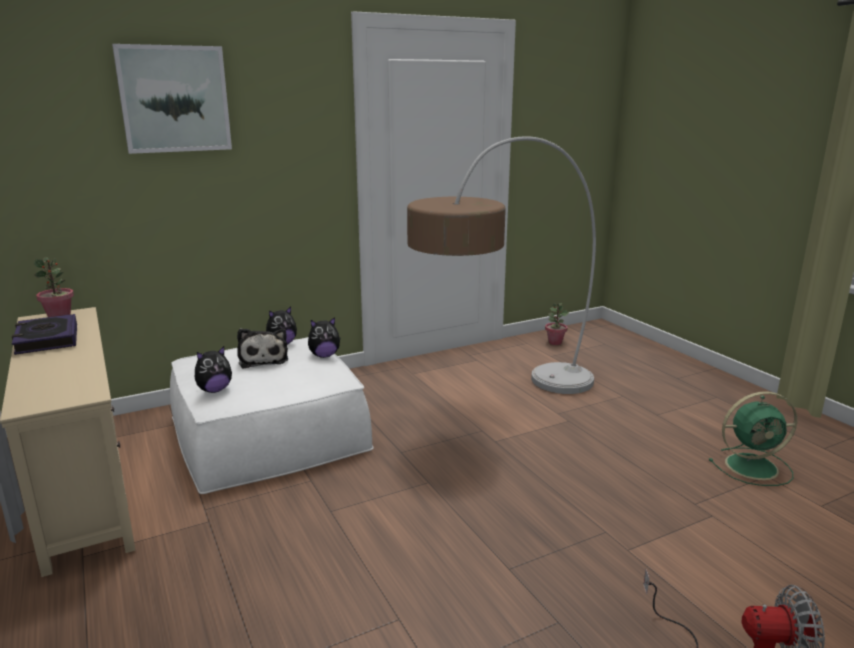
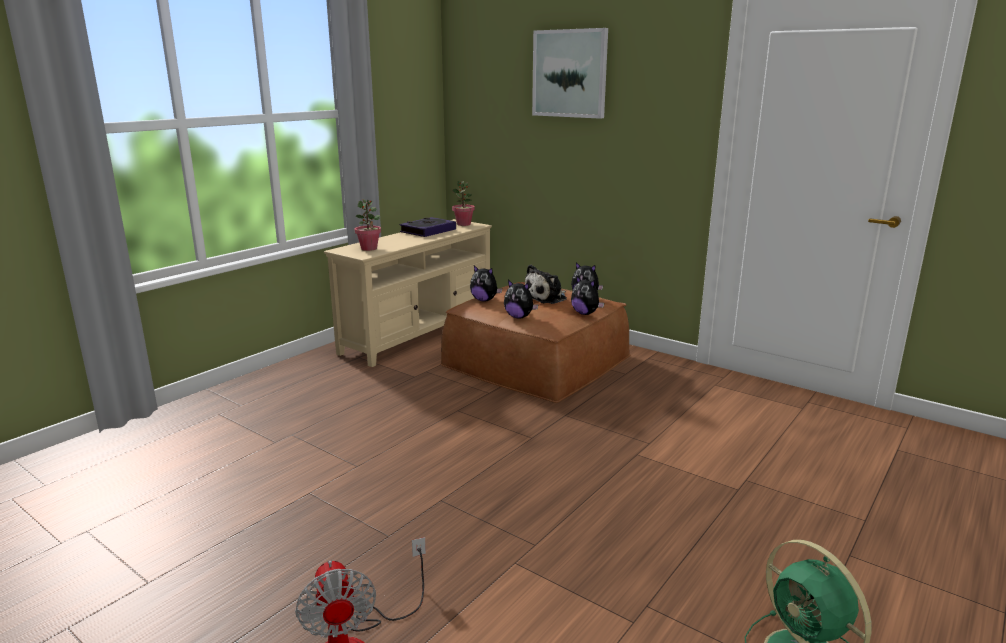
camera: 65 degrees right, 0 degrees up
white ottoman [170,337,374,494] -> brown ottoman [440,282,630,403]
floor lamp [407,136,596,394] -> none
potted plant [545,303,569,345] -> potted plant moved to [354,199,381,251]
none -> plush toy [504,280,538,318]

